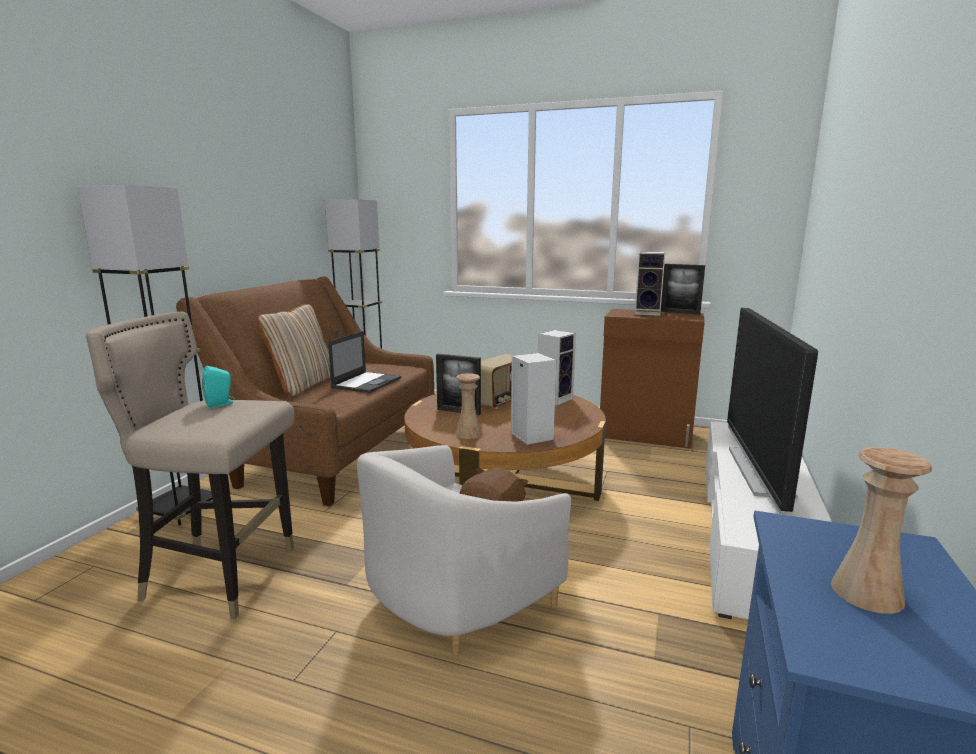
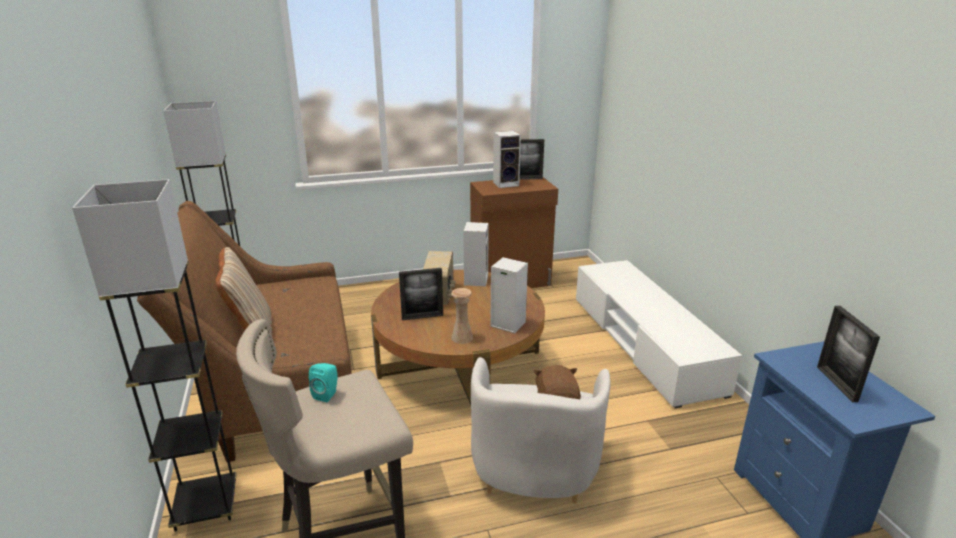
camera: 35 degrees left, 10 degrees up
laptop [328,331,401,393] -> none
television [727,308,818,515] -> none
beige vase [831,447,932,614] -> picture frame [817,306,880,402]

